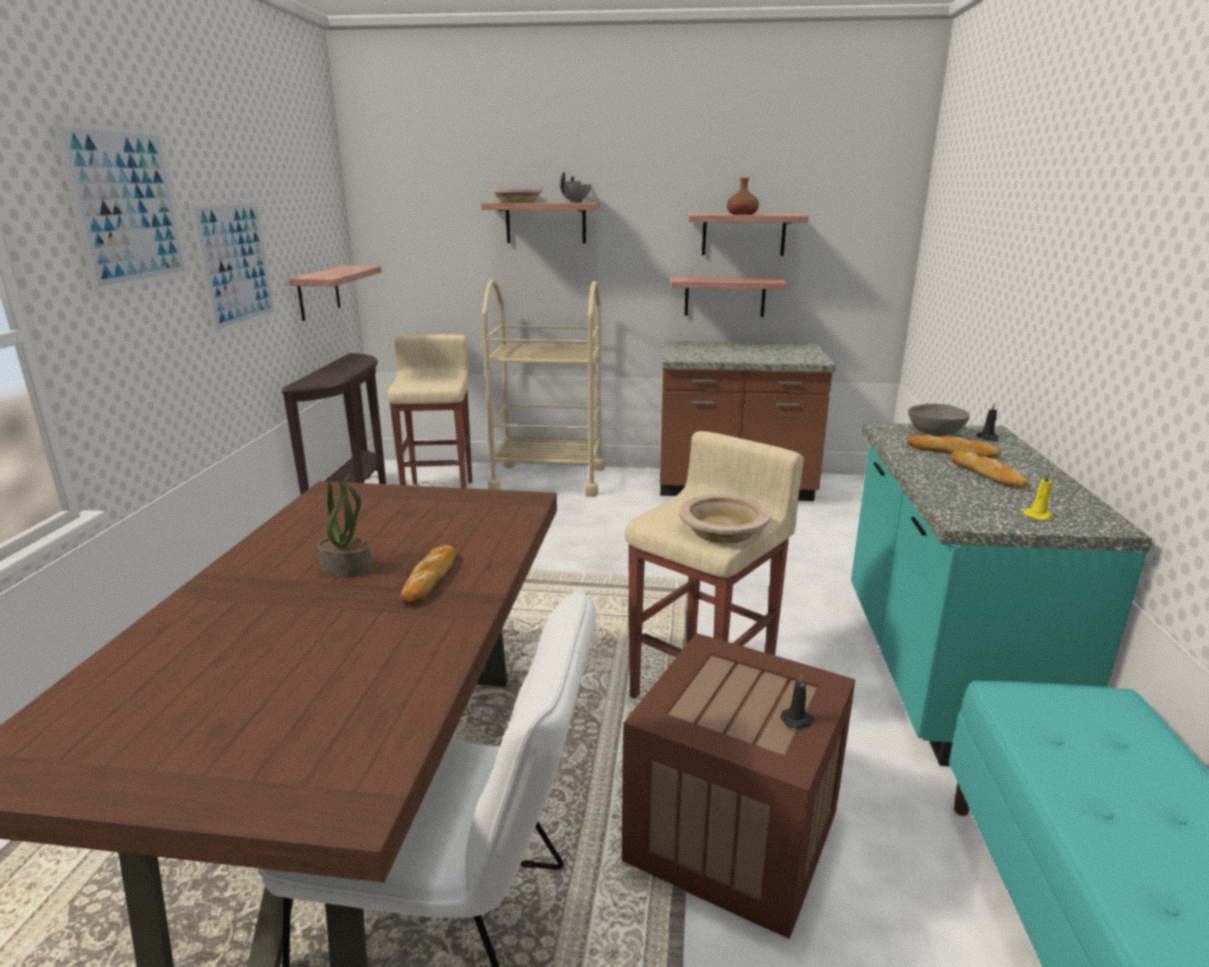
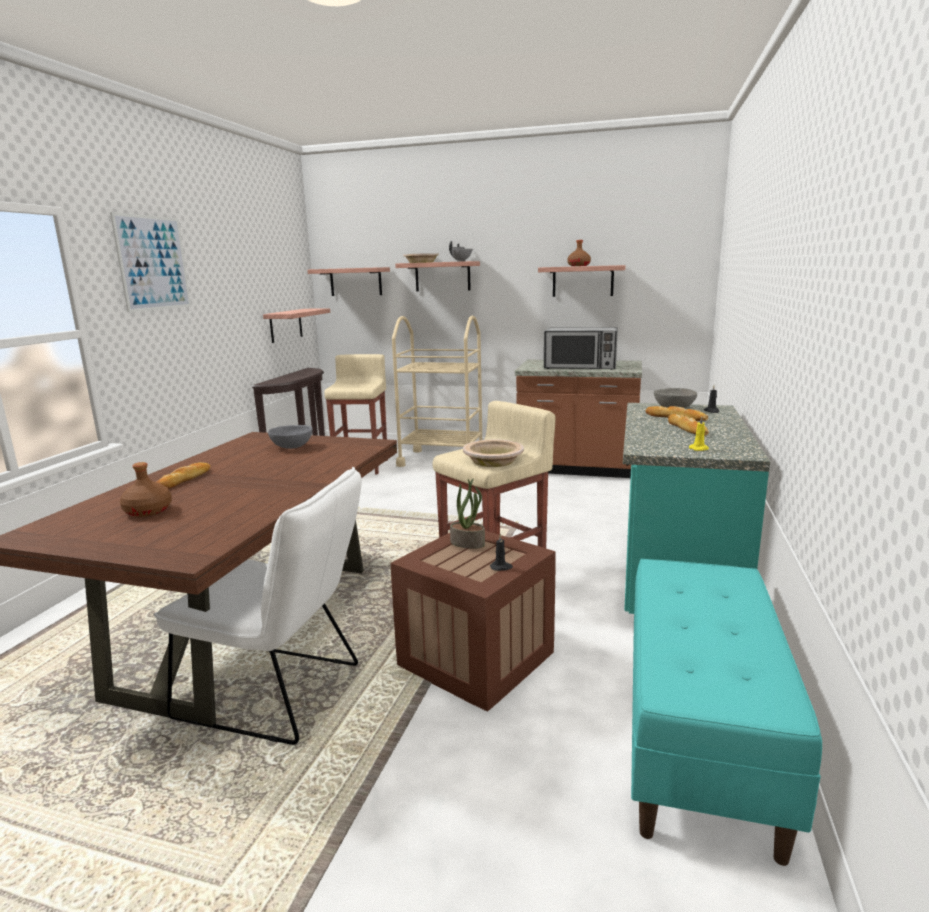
camera: 10 degrees right, 5 degrees down
picture [189,200,277,335] -> none
potted plant [317,473,372,577] -> potted plant moved to [450,479,485,549]
bread [400,545,456,605] -> bread moved to [157,462,211,489]
shelf [671,276,787,317] -> shelf moved to [307,267,390,296]
none -> brown bottle [120,462,172,517]
none -> grey bowl [268,425,313,449]
none -> microwave [544,327,618,370]

